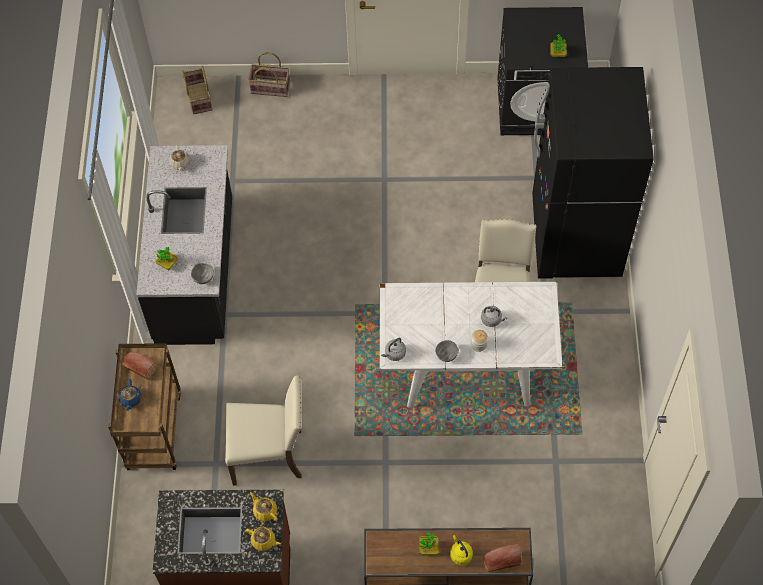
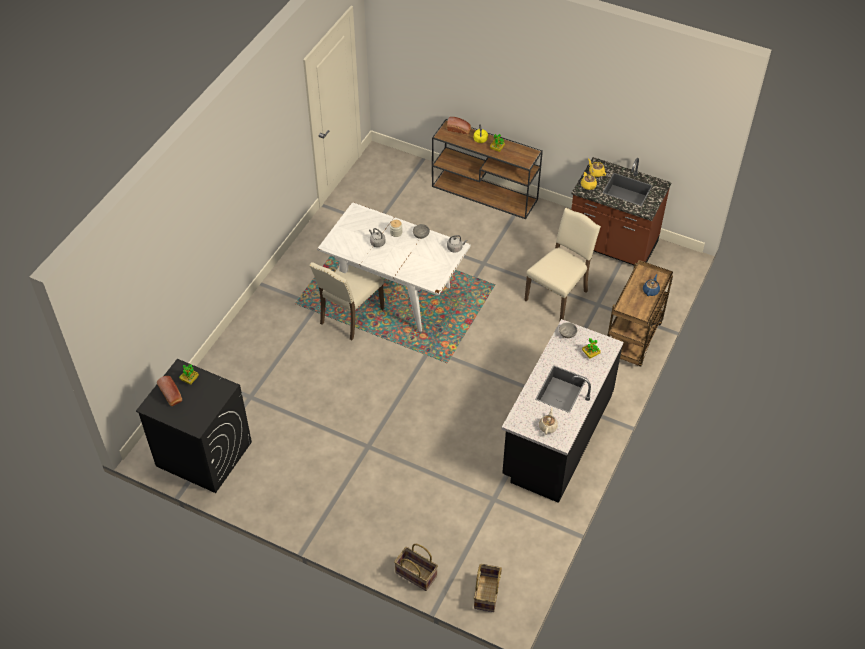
camera: 155 degrees left, 10 degrees down
bread [123,352,157,380] -> bread moved to [157,376,182,406]
beige chair [225,375,302,486] -> beige chair turned 105 degrees clockwise [524,208,601,321]
black fridge [532,67,653,279] -> none

